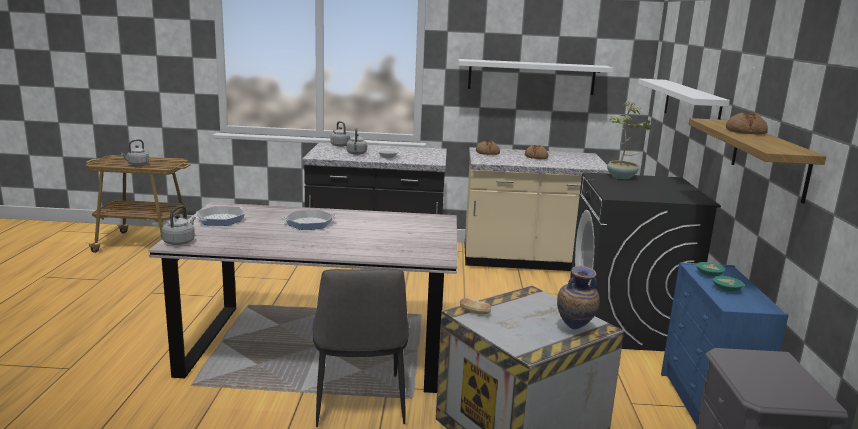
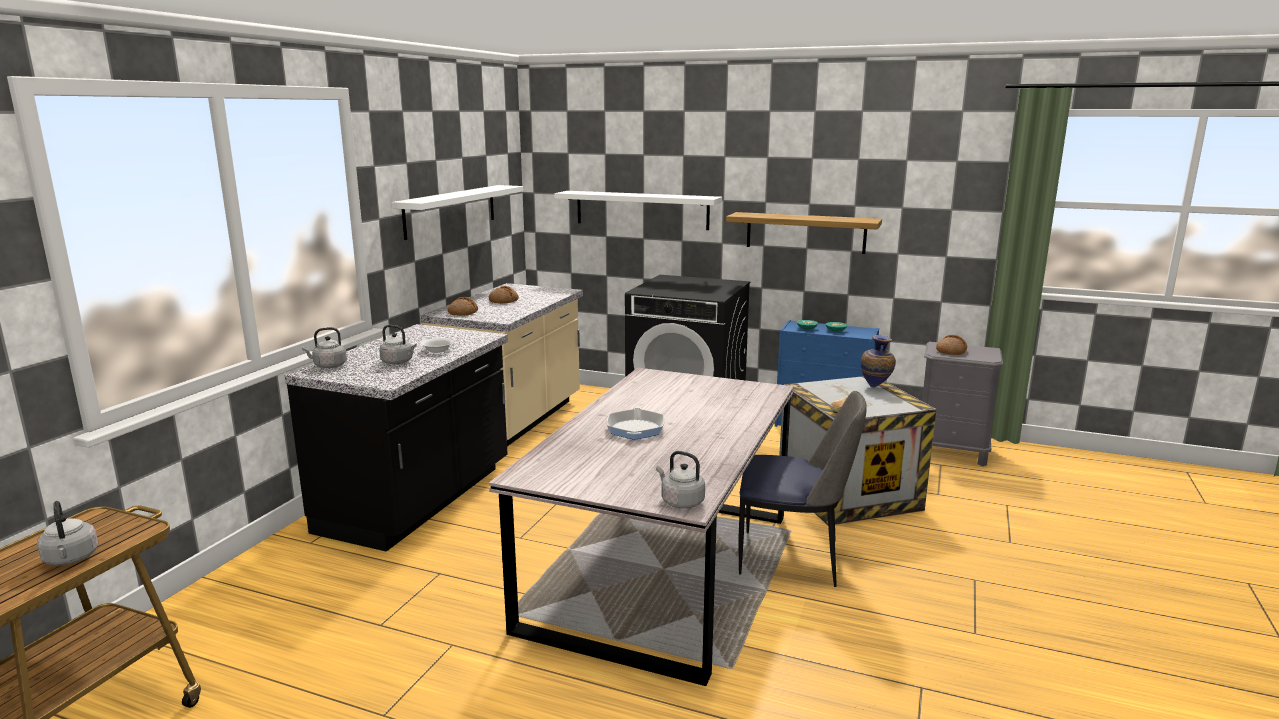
camera: 70 degrees left, 0 degrees up
frying pan [196,206,245,226] -> none
potted plant [607,101,656,179] -> none
bread [726,113,768,135] -> bread moved to [936,335,967,355]

